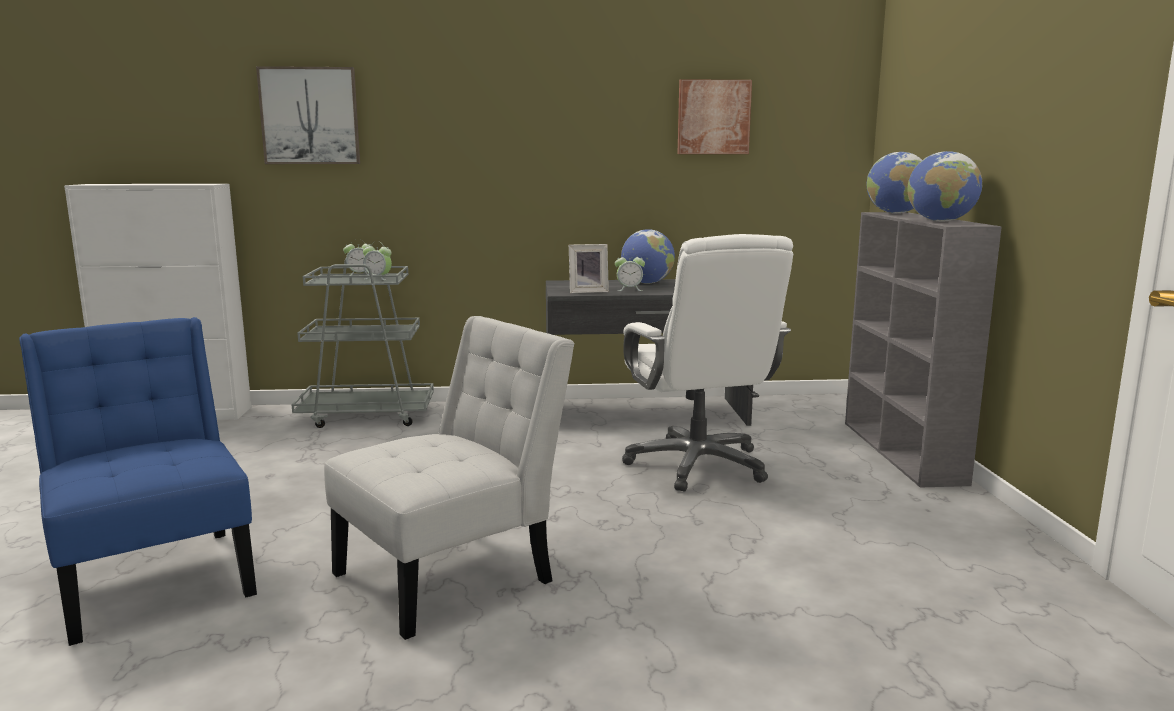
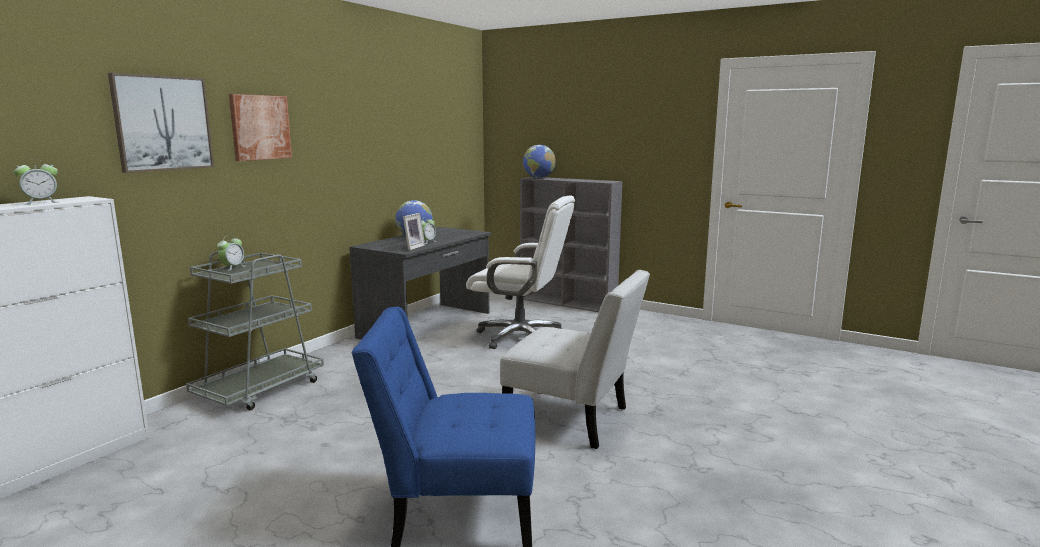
camera: 55 degrees left, 0 degrees up
white chair [324,316,575,640] -> white chair turned 120 degrees clockwise [500,270,650,449]
alarm clock [363,242,392,280] -> alarm clock moved to [14,159,58,205]
picture [678,79,752,154] -> picture moved to [229,94,292,161]
globe [907,151,982,222] -> none

